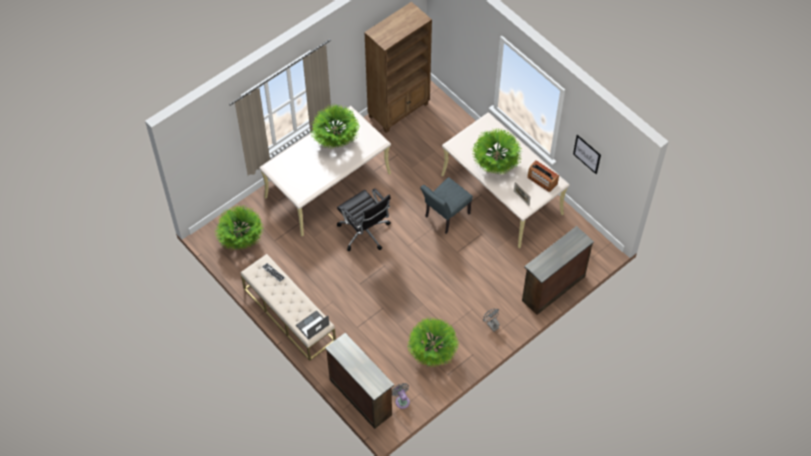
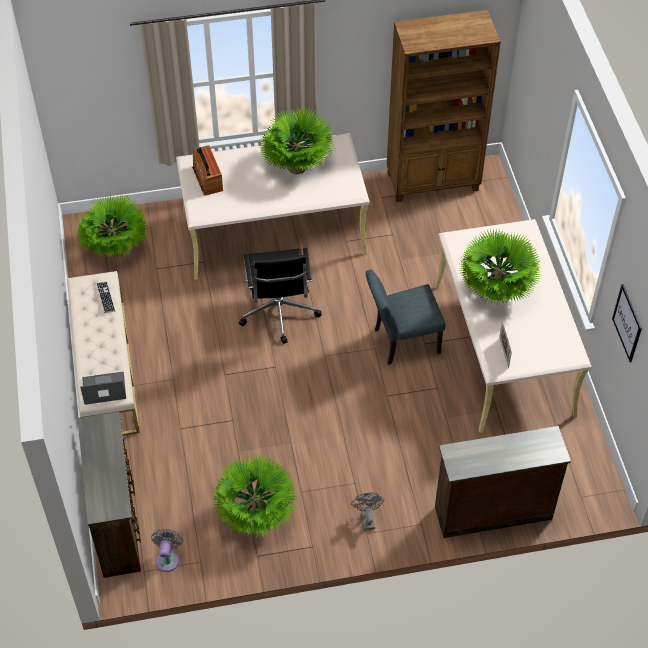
camera: 30 degrees right, 5 degrees down
radio [527,160,559,192] -> radio moved to [192,145,223,196]

